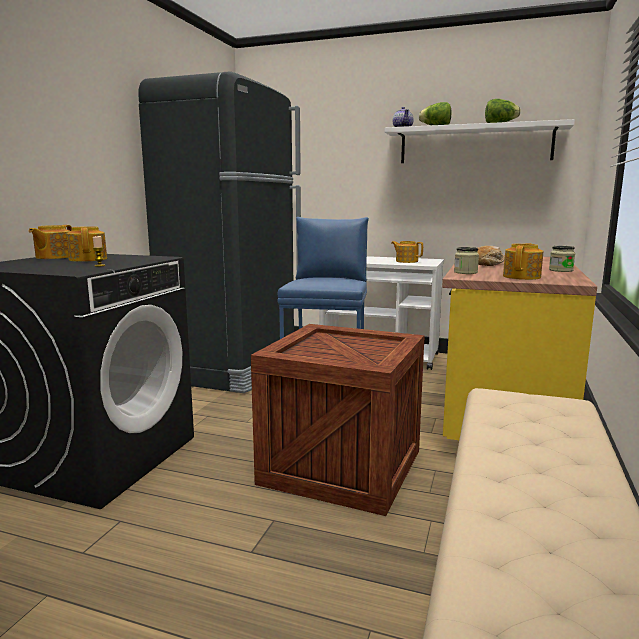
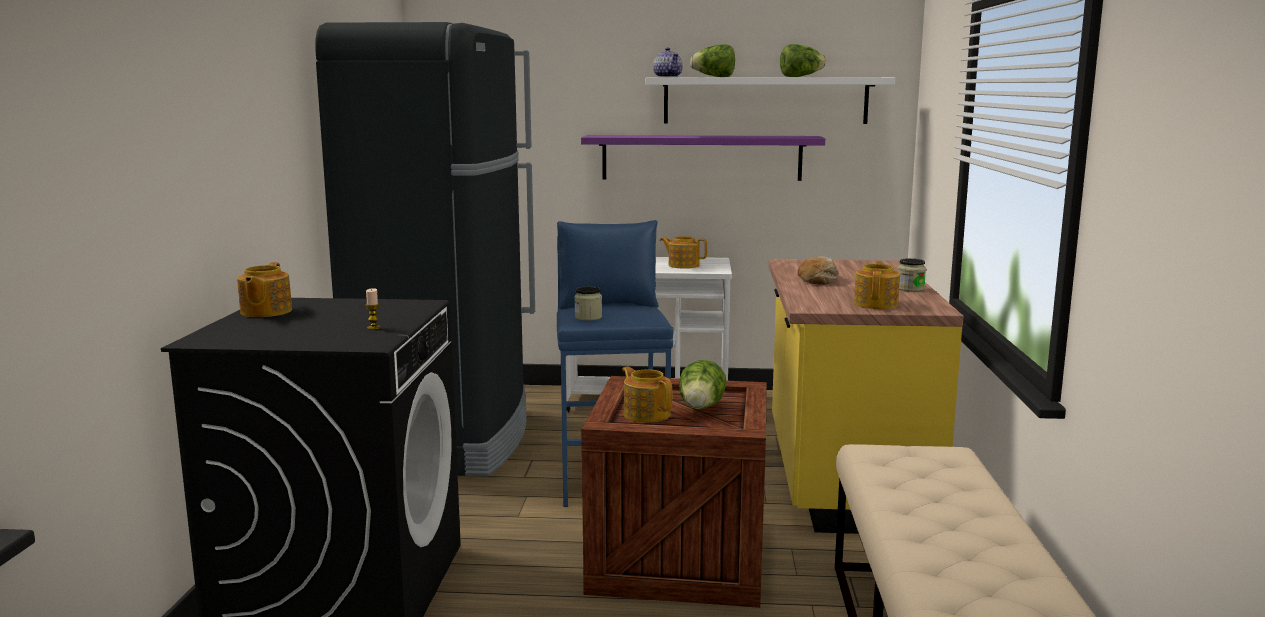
camera: 15 degrees left, 0 degrees up
teapot [66,226,107,262] -> teapot moved to [622,366,672,423]
jar [454,247,479,274] -> jar moved to [575,287,602,321]
none -> purple shelf [581,135,825,181]
none -> lettuce [679,360,727,409]

